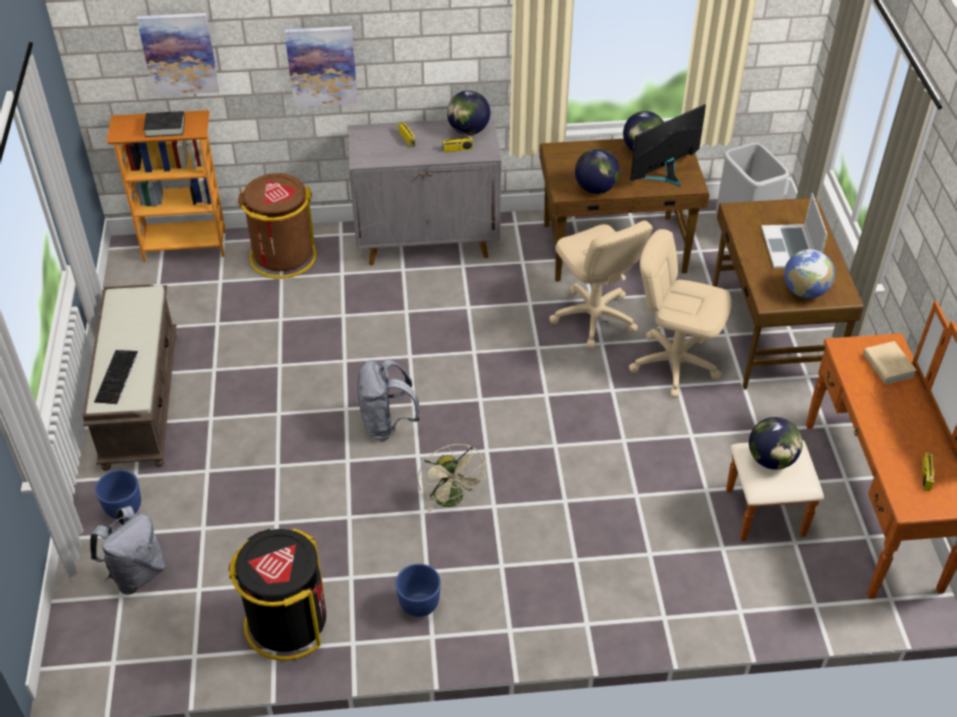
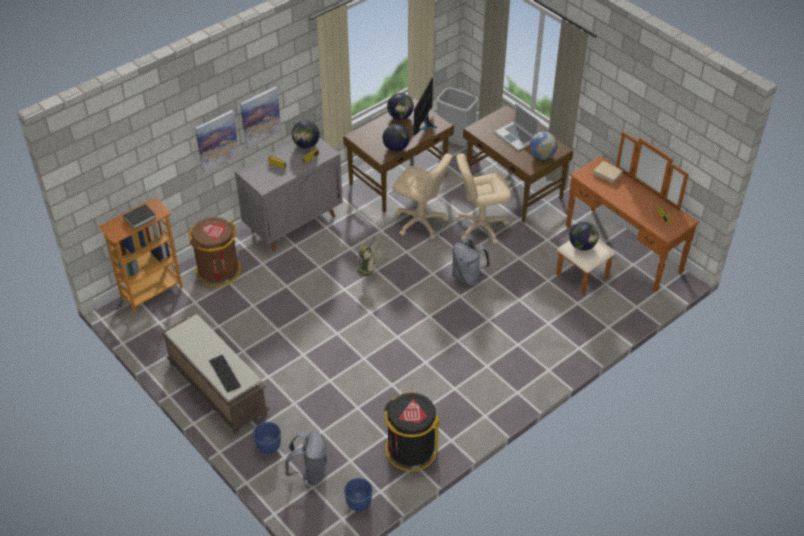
camera: 35 degrees left, 0 degrees up
picture [137,13,220,96] -> picture moved to [240,86,282,149]
grey backpack [357,360,421,441] -> grey backpack moved to [452,239,490,286]
blue planter [395,564,441,617] -> blue planter moved to [344,478,372,511]
beige fan [417,444,486,513] -> beige fan moved to [357,235,385,282]

